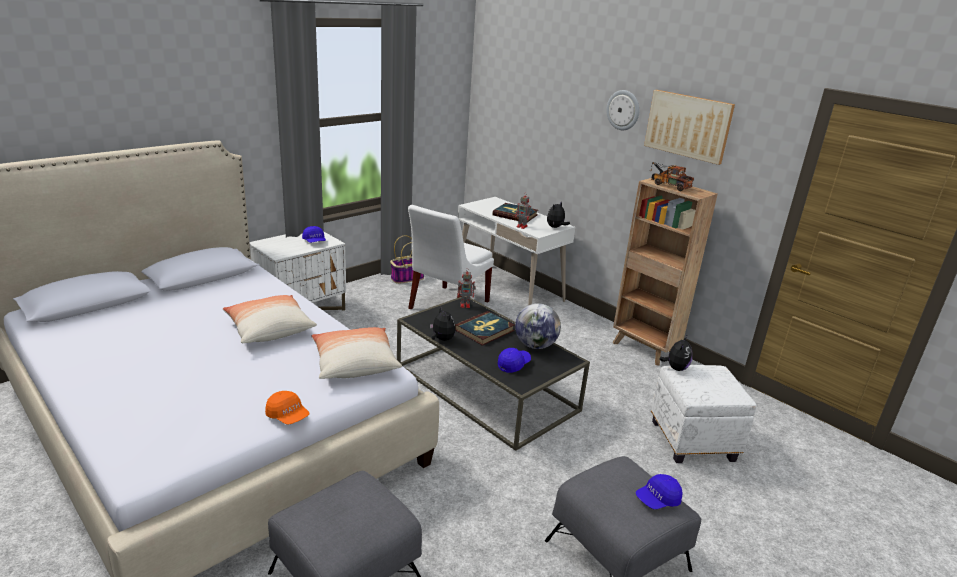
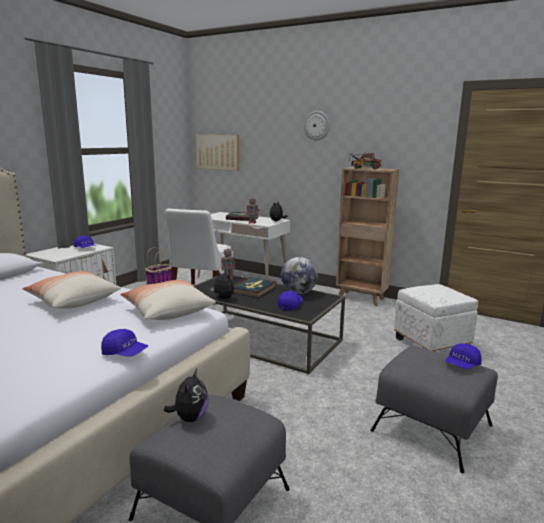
camera: 15 degrees left, 10 degrees down
orange cap [265,391,309,425] -> blue cap [101,329,148,357]
picture [644,90,735,165] -> picture moved to [196,134,239,171]
plush toy [659,336,693,371] -> plush toy moved to [164,369,209,422]

